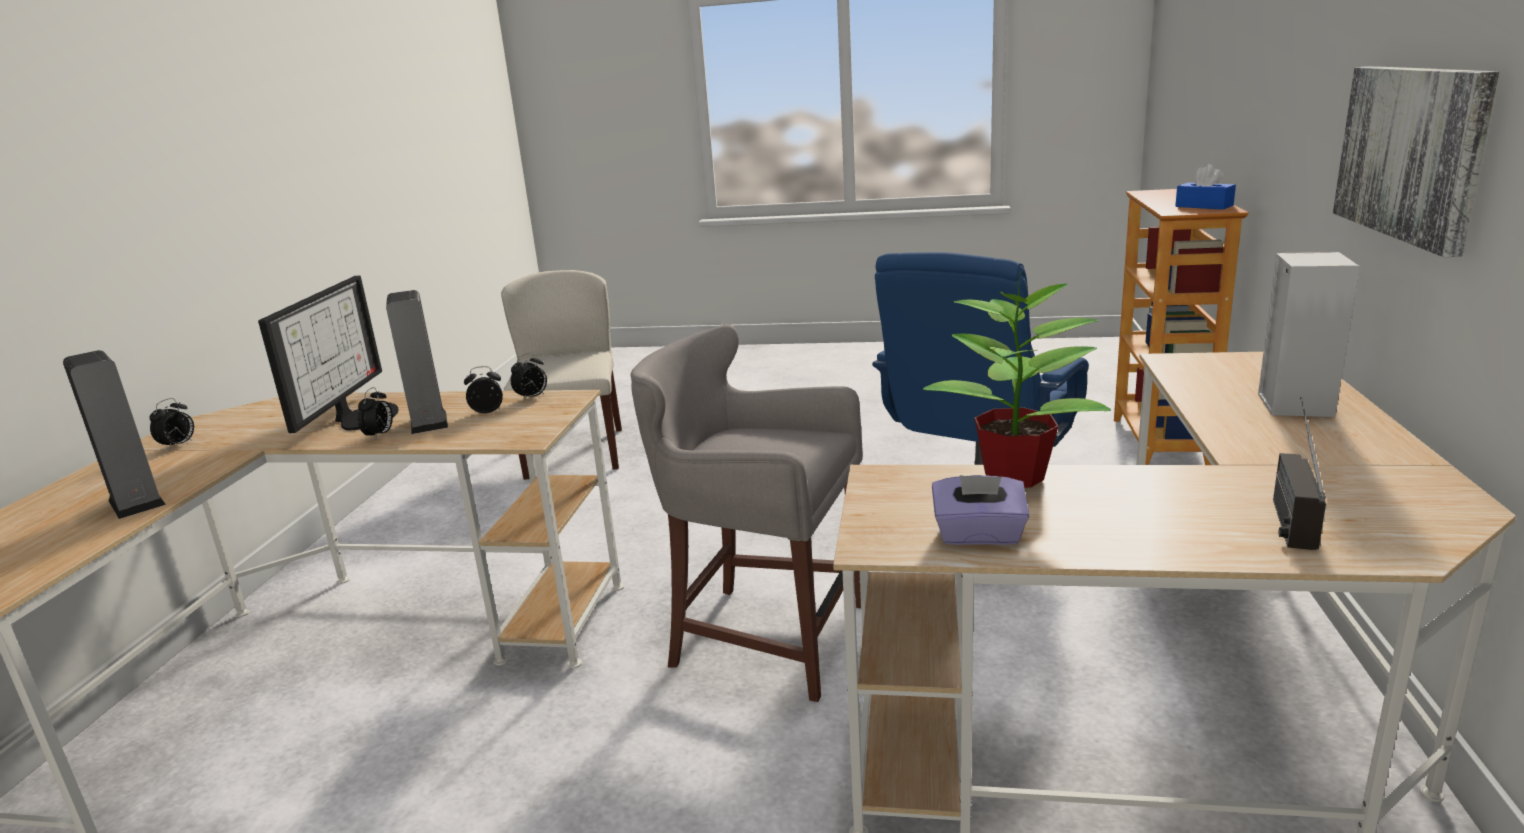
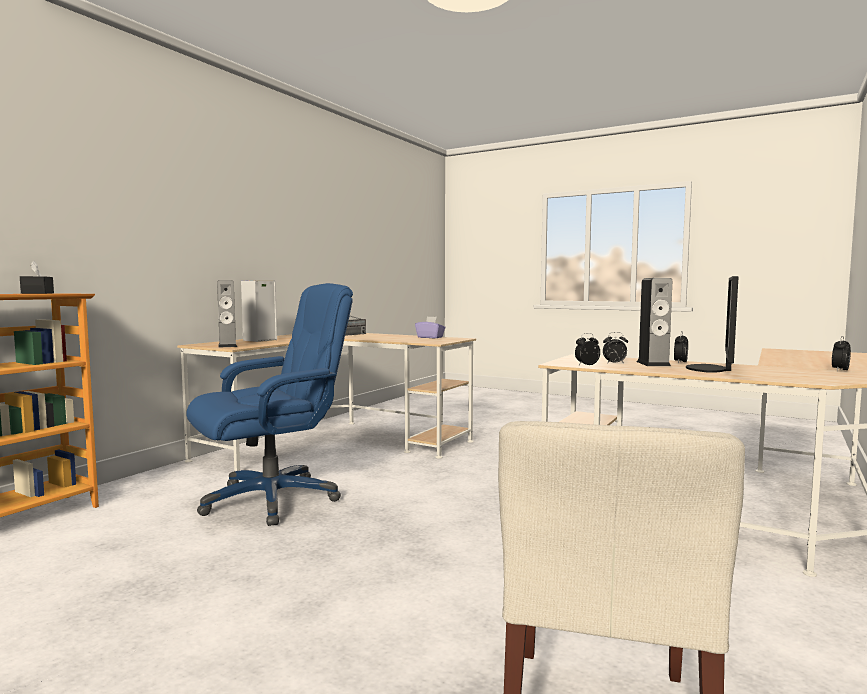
camera: 160 degrees left, 15 degrees down
speaker [63,350,166,519] -> speaker moved to [217,280,237,348]
grey stool [631,324,863,702] -> none
potted plant [923,271,1111,488] -> none
blue tissue box [1175,164,1236,210] -> black tissue box [20,261,54,294]
picture [1333,66,1499,257] -> none

